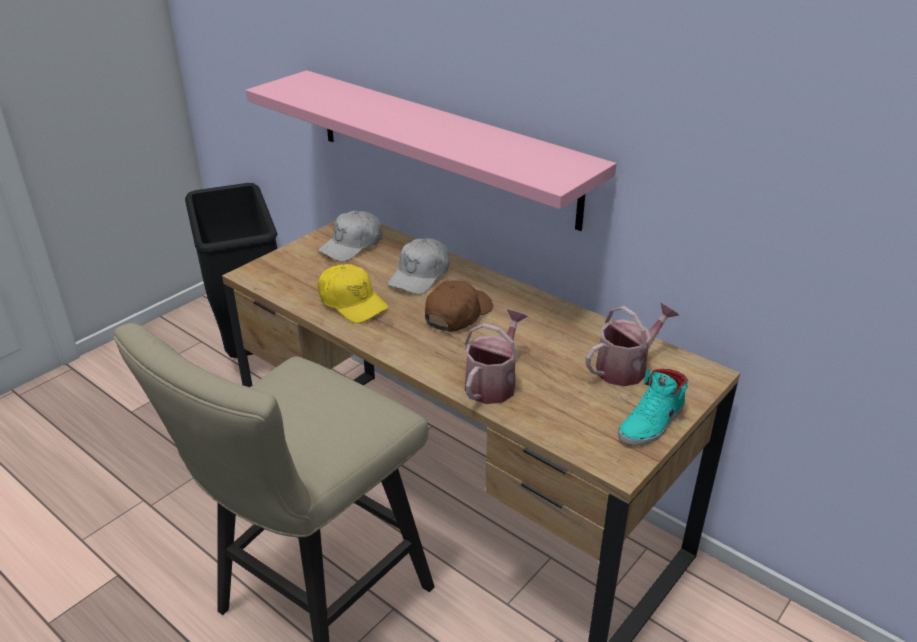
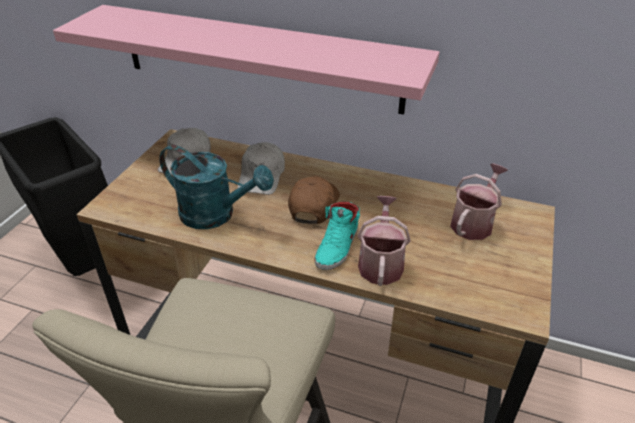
camera: 20 degrees left, 5 degrees up
yellow cap [318,264,389,323] -> turquoise watering can [159,145,274,229]
turquoise shoe [618,369,688,446] -> turquoise shoe moved to [315,201,360,270]

